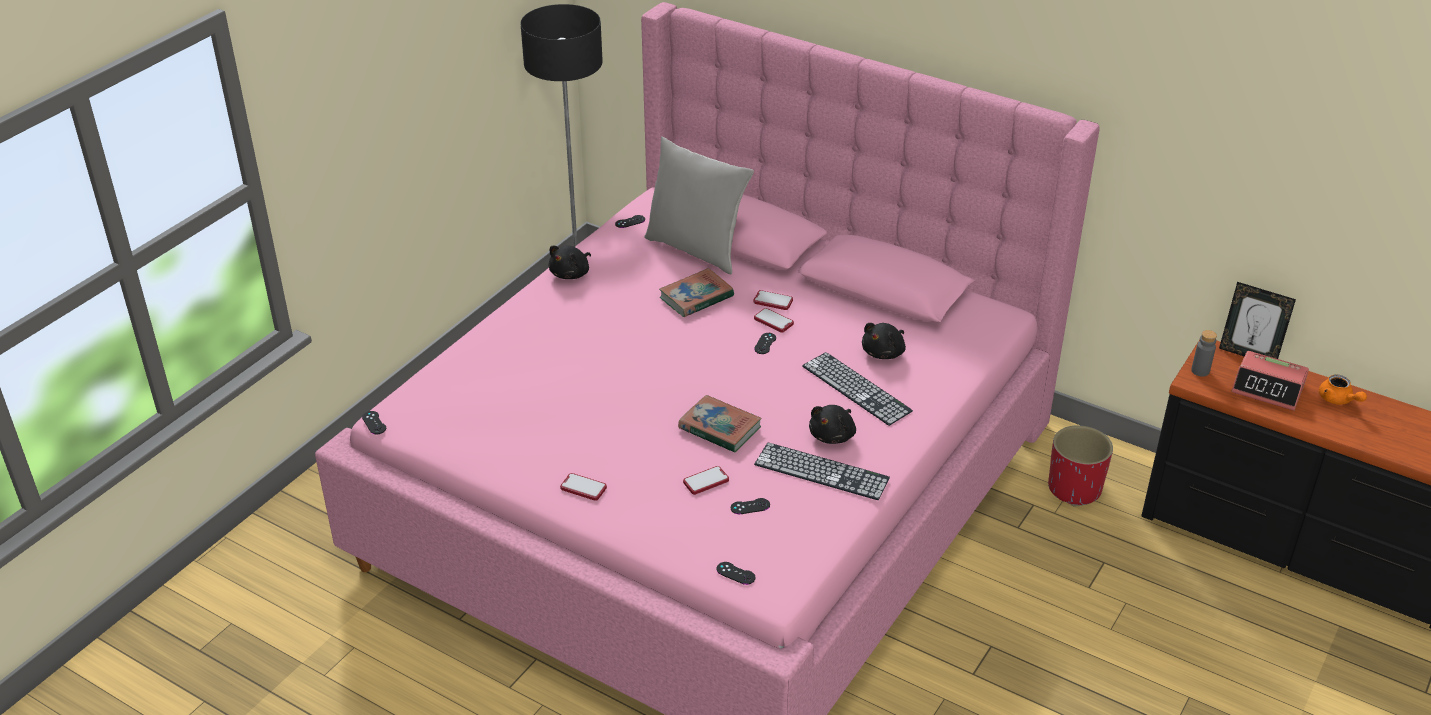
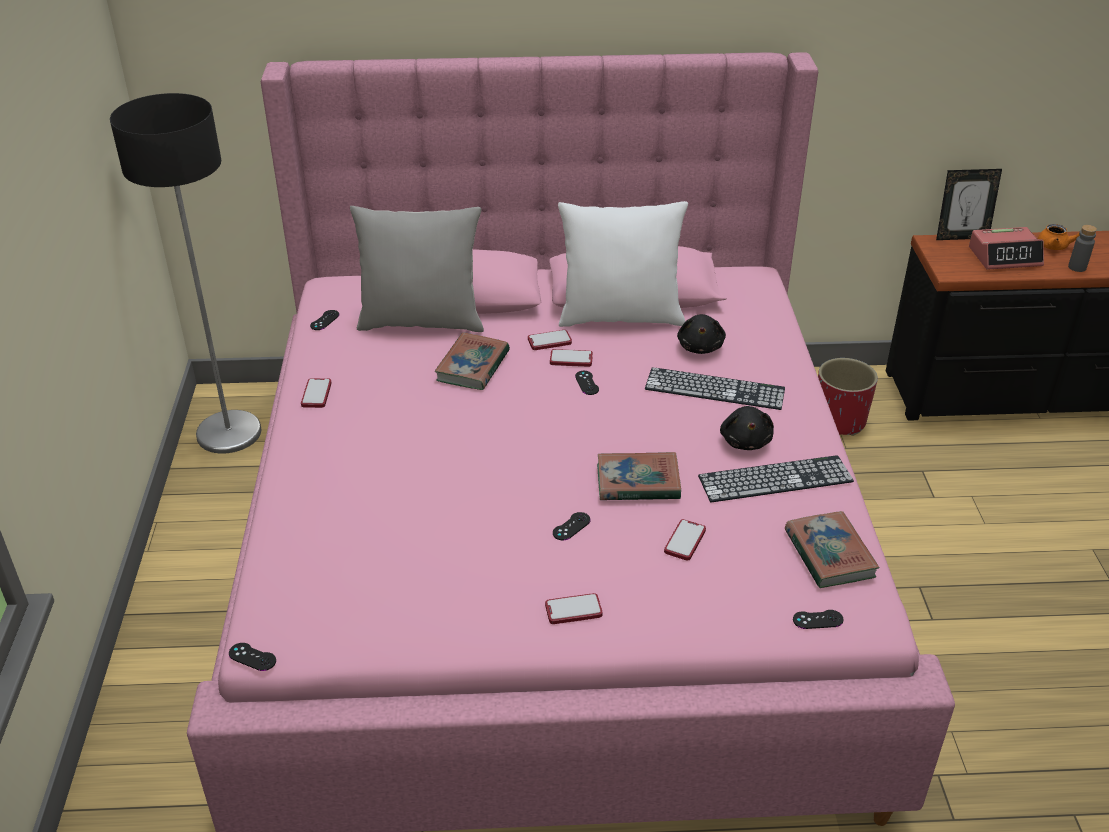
camera: 35 degrees left, 0 degrees up
black plush toy [549,245,591,279] -> phone [301,378,332,408]
black game controller [731,498,770,514] -> black game controller moved to [553,512,591,540]
grey bottle [1191,330,1217,377] -> grey bottle moved to [1068,225,1097,272]
none -> white pillow [558,201,688,327]
none -> book [785,511,880,588]

